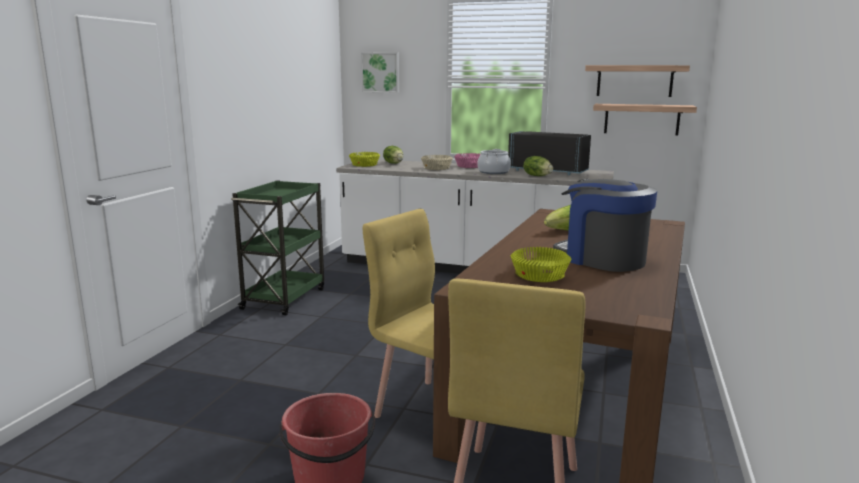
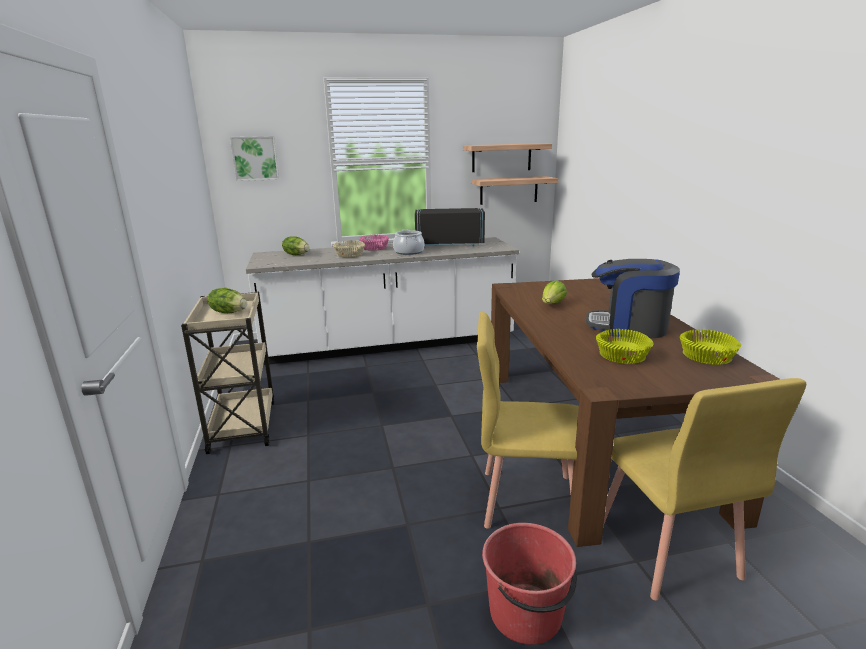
camera: 30 degrees left, 5 degrees up
green cart [231,180,324,316] -> beige cart [181,292,275,454]
yellow bowl [349,152,380,167] -> yellow bowl moved to [680,329,741,365]
lettuce [523,156,553,176] -> lettuce moved to [207,288,247,313]

